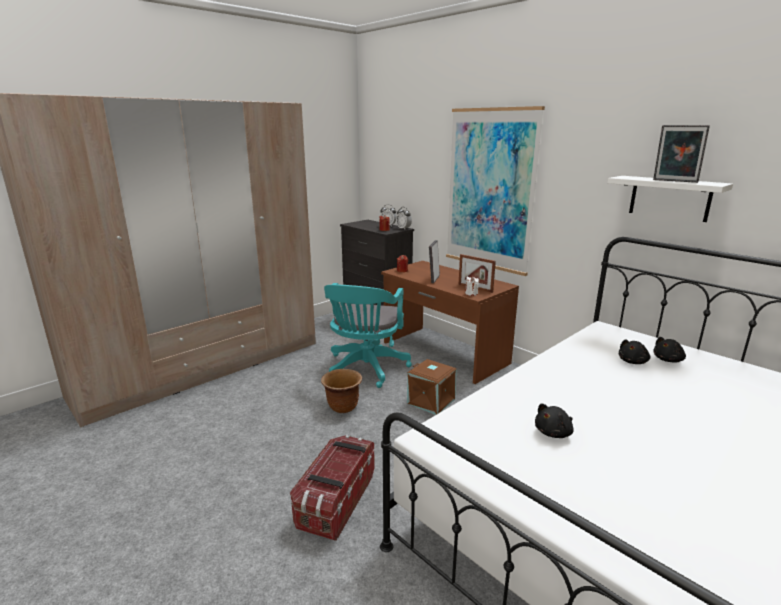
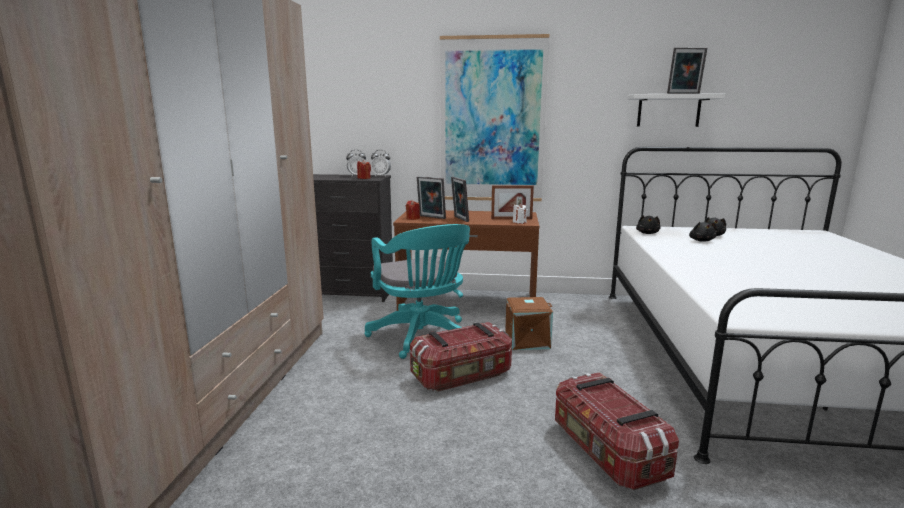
camera: 40 degrees left, 5 degrees down
brown planter [321,369,362,413] -> storage box [410,322,512,392]
black plush toy [535,404,574,438] -> black plush toy moved to [636,215,661,234]
none -> picture frame [417,176,446,219]

